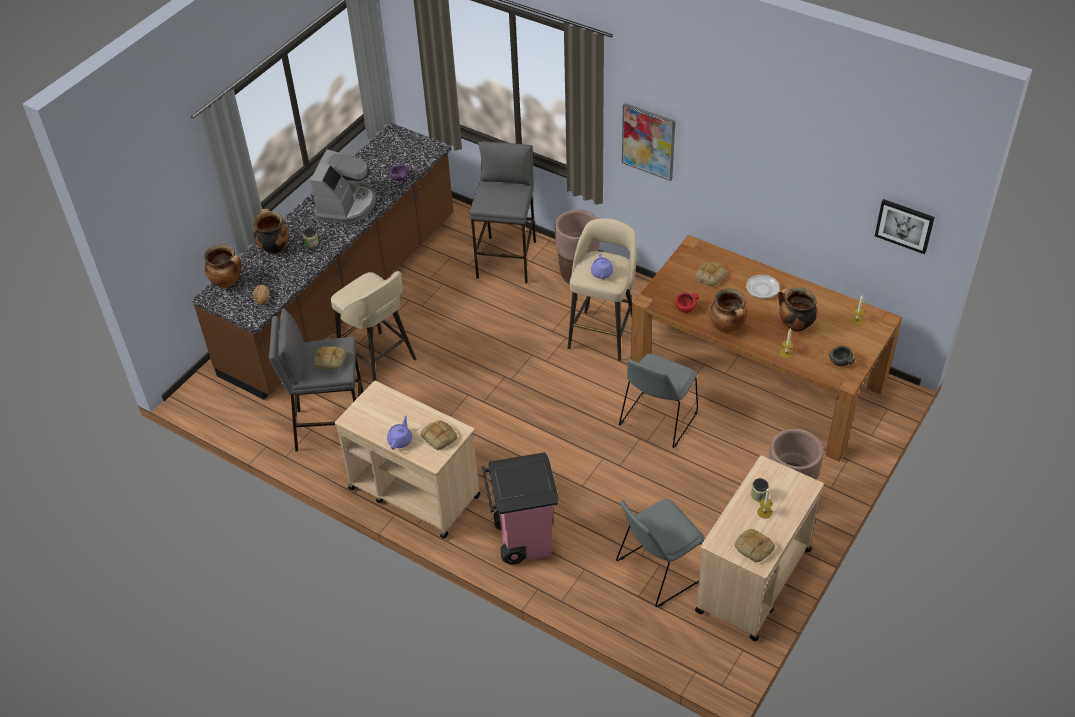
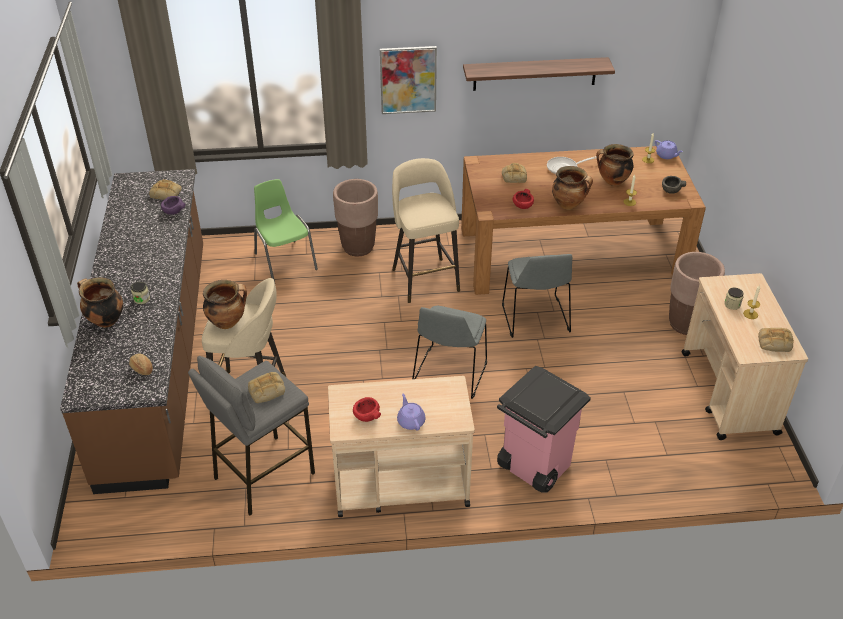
camera: 40 degrees left, 5 degrees down
cooking pot [204,244,241,288] -> cooking pot moved to [203,280,247,329]
coffee machine [310,149,376,224] -> none
bread [421,420,457,450] -> bread moved to [149,179,182,200]
grey stool [470,141,536,283] -> green chair [254,179,318,282]
purple teapot [591,254,613,279] -> purple teapot moved to [655,140,683,159]
grey chair [616,499,705,607] -> grey chair moved to [412,306,487,399]
picture [875,199,935,254] -> none
none -> red bowl [353,397,381,422]
none -> shelf [463,57,615,91]

